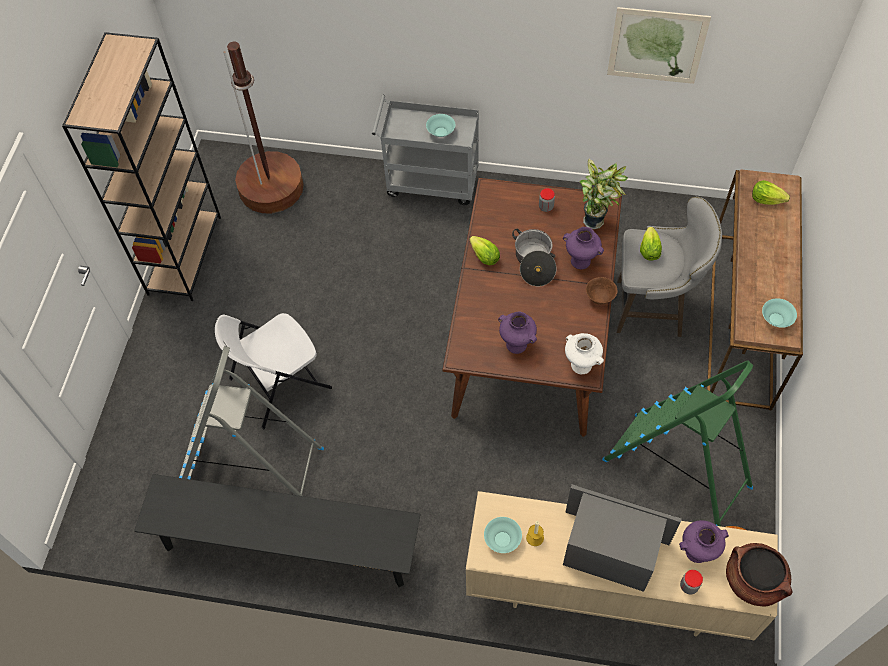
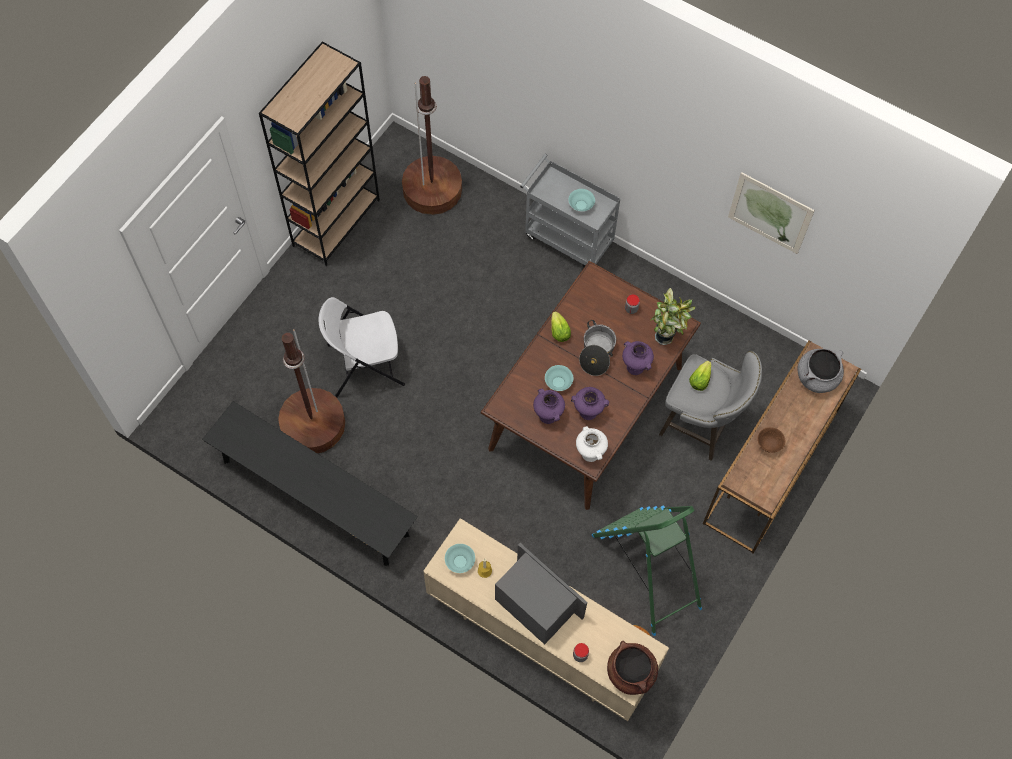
camera: 20 degrees right, 5 degrees up
grey step ladder [179,346,324,496] -> brown floor lamp [278,329,346,453]
brown bowl [586,277,618,305] -> brown bowl moved to [757,427,786,453]
purple vase [679,520,729,563] -> purple vase moved to [571,387,609,420]
lettuce [752,180,790,205] -> grey cooking pot [797,348,844,393]
turquoise bowl [762,298,797,328] -> turquoise bowl moved to [545,365,573,391]

